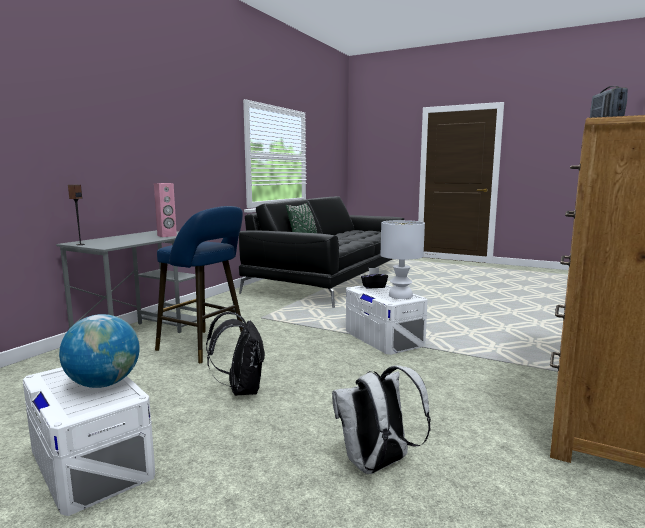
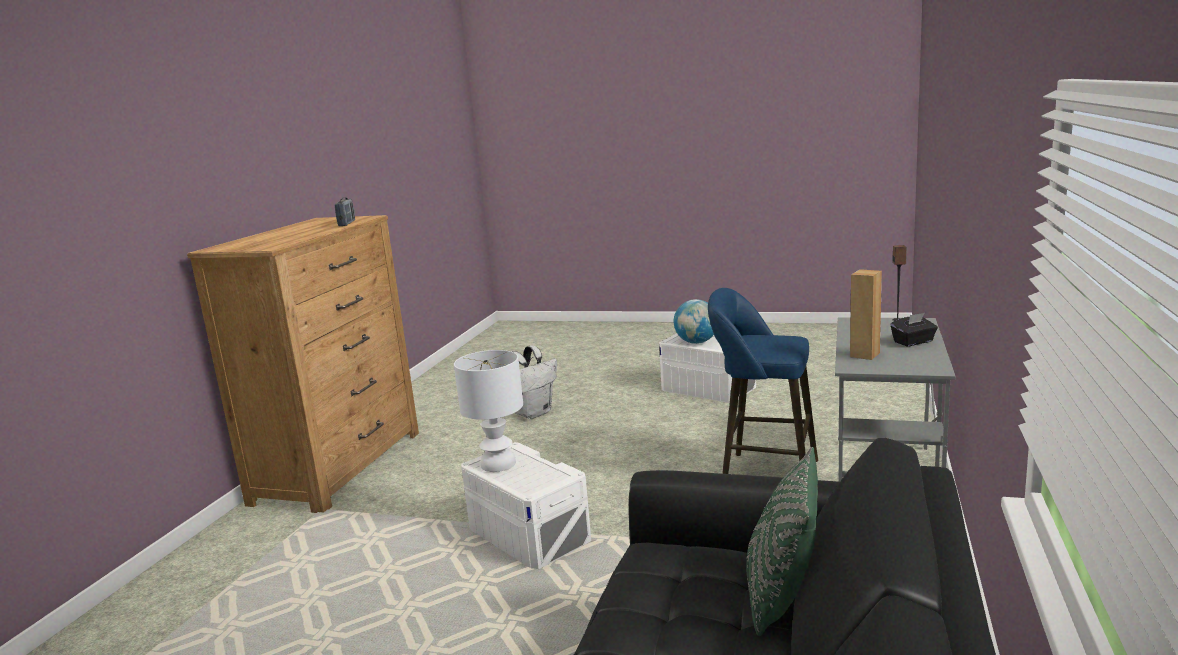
camera: 170 degrees right, 5 degrees up
pink speaker [154,183,177,237] -> brown speaker [850,269,882,360]
black backpack [206,312,265,396] -> none
black tissue box [361,268,388,289] -> black tissue box moved to [890,313,938,347]

